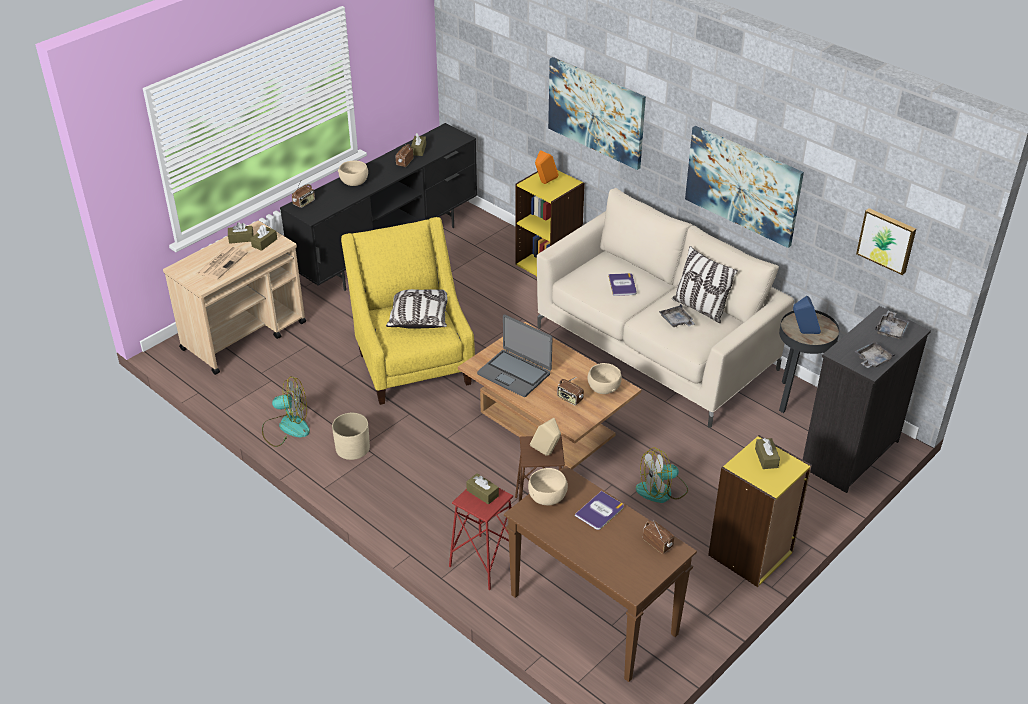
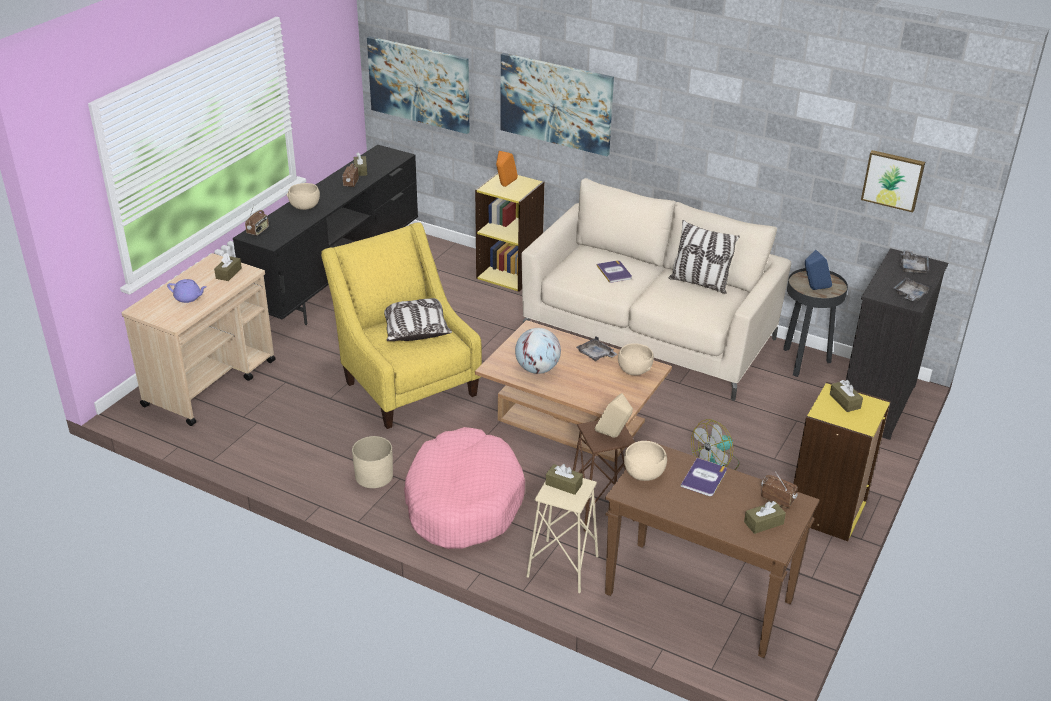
camera: 15 degrees left, 5 degrees down
newspaper [196,246,248,280] -> purple teapot [167,279,207,303]
brown tissue box [228,222,254,244] -> brown tissue box moved to [744,501,786,534]
fan [262,376,310,447] -> none
red stool [449,488,513,590] -> beige stool [526,478,598,593]
laptop [477,314,552,397] -> globe [515,328,561,374]
radio [557,377,584,406] -> none
grey tray [659,304,695,327] -> grey tray moved to [576,336,618,361]
picture [685,126,804,248] -> picture moved to [367,36,469,134]
none -> pink dog bed [404,427,525,549]

